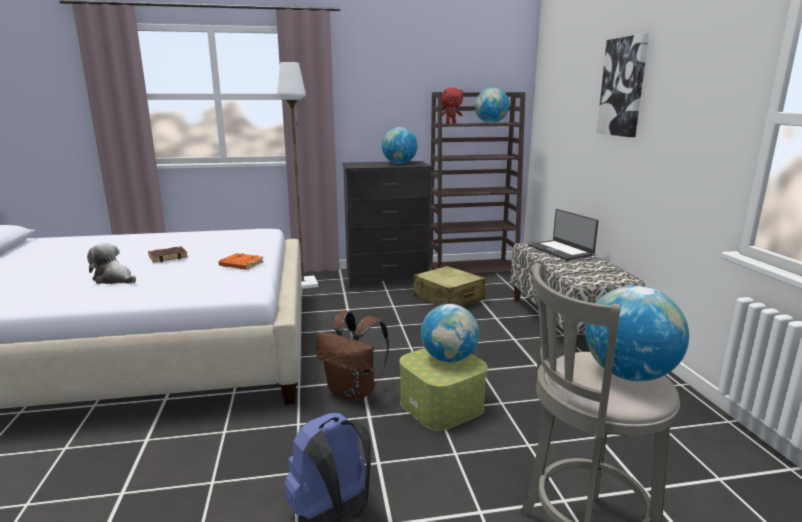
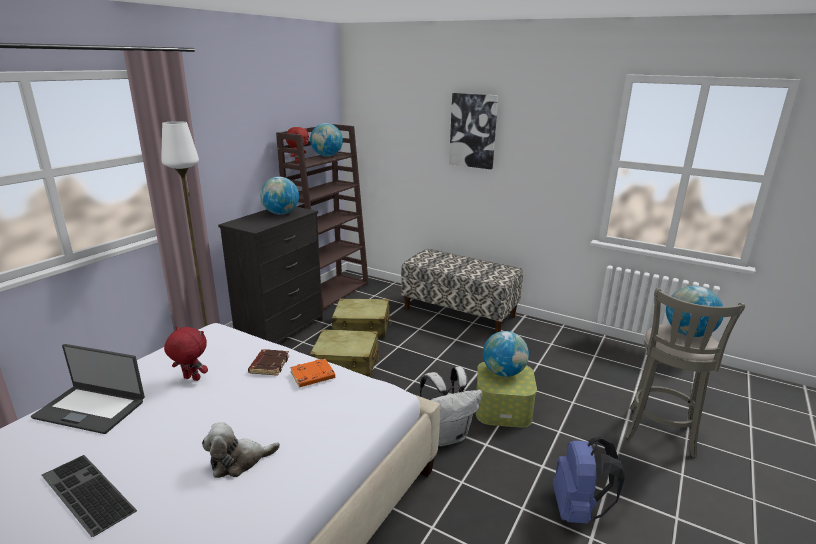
camera: 50 degrees left, 5 degrees up
brown book [148,247,188,263] -> brown book moved to [248,349,289,376]
brown backpack [316,311,389,402] -> white backpack [420,367,482,446]
laptop [528,209,599,260] -> laptop moved to [31,344,145,434]
none -> keyboard [42,455,137,537]
none -> red plush toy [164,326,208,381]
none -> beige suitcase [309,329,379,377]

